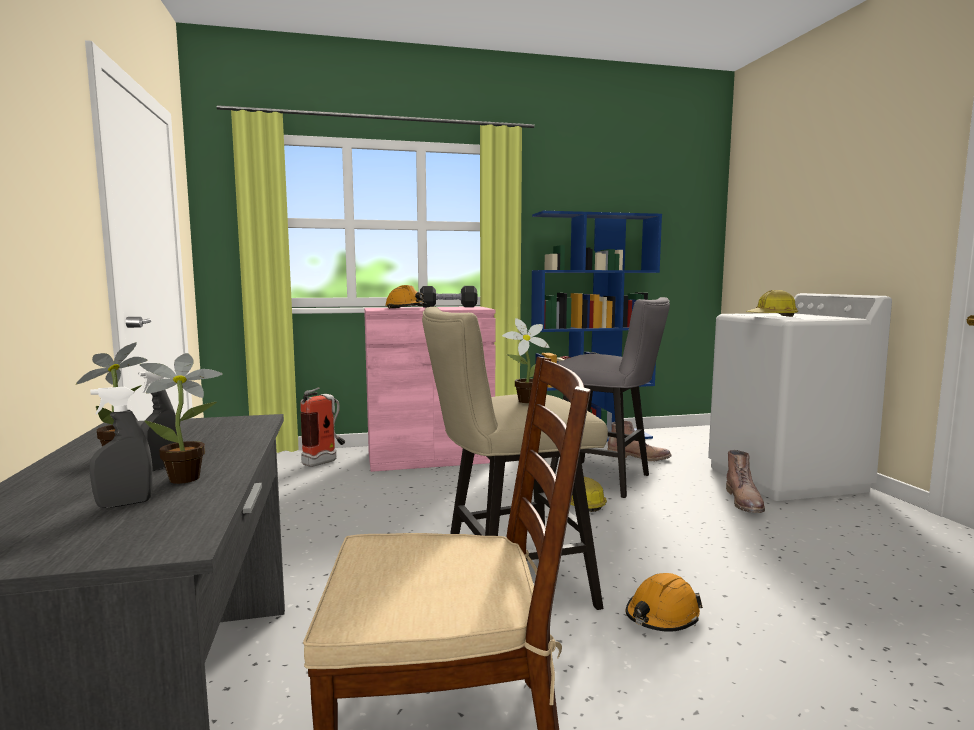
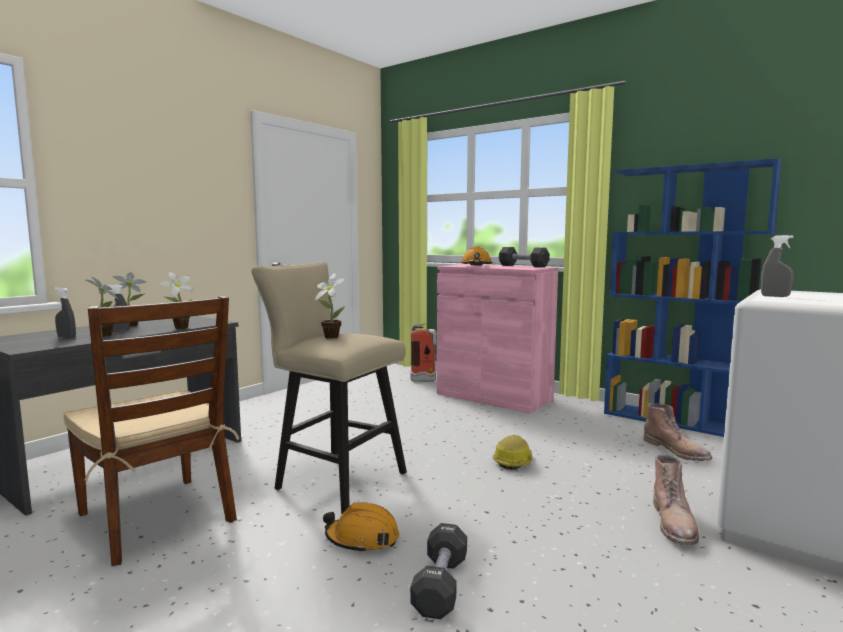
camera: 50 degrees right, 0 degrees up
grey stool [550,297,670,498] -> none
brown boot [726,450,765,513] -> brown boot turned 45 degrees counterclockwise [653,455,699,546]
hard hat [746,290,798,317] -> grey spray bottle [761,235,794,297]
none -> potted plant [159,272,195,329]
none -> black dumbbell [410,523,467,619]

